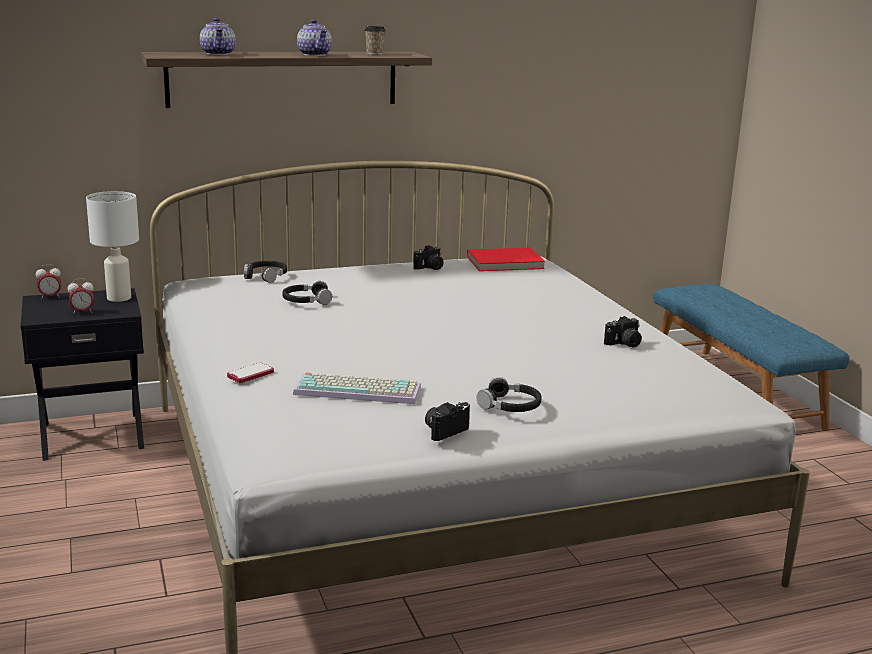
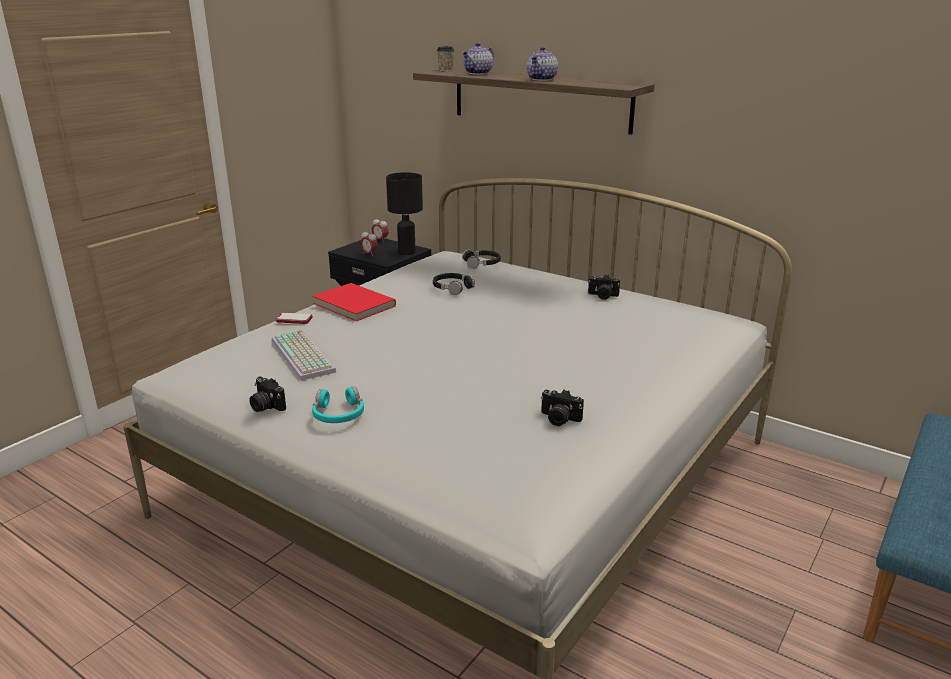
camera: 55 degrees right, 5 degrees up
white table lamp [86,191,139,302] -> black table lamp [386,172,423,255]
cup [365,26,386,55] -> cup moved to [437,46,454,72]
camera [425,402,470,441] -> camera turned 150 degrees counterclockwise [249,376,286,412]
red book [467,248,545,271] -> red book moved to [312,283,396,321]
black headphones [477,377,542,412] -> turquoise headphones [312,386,364,423]

